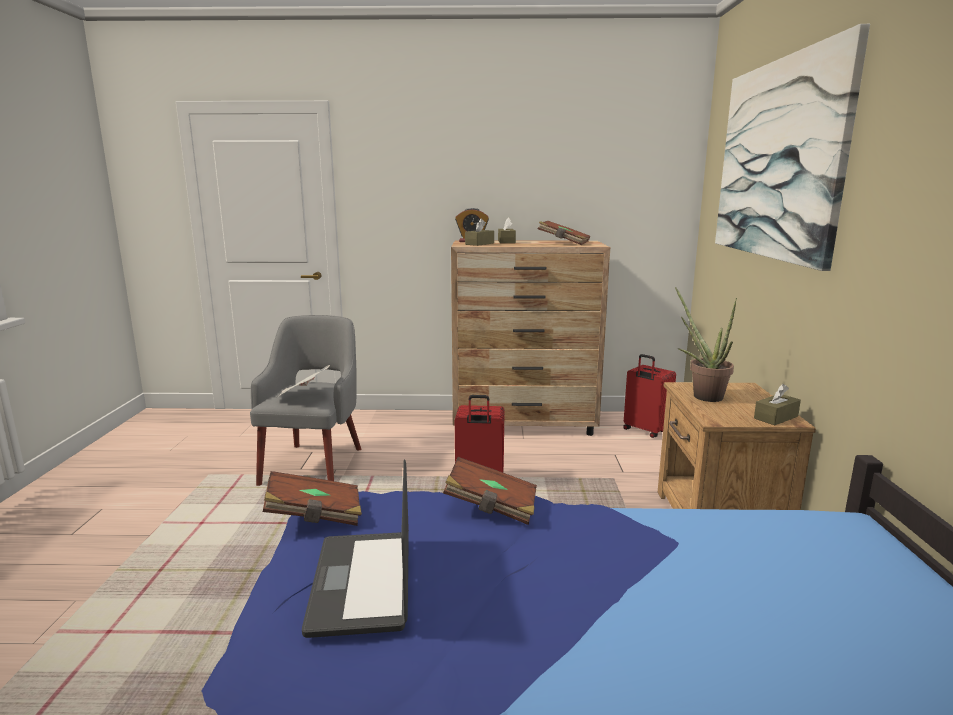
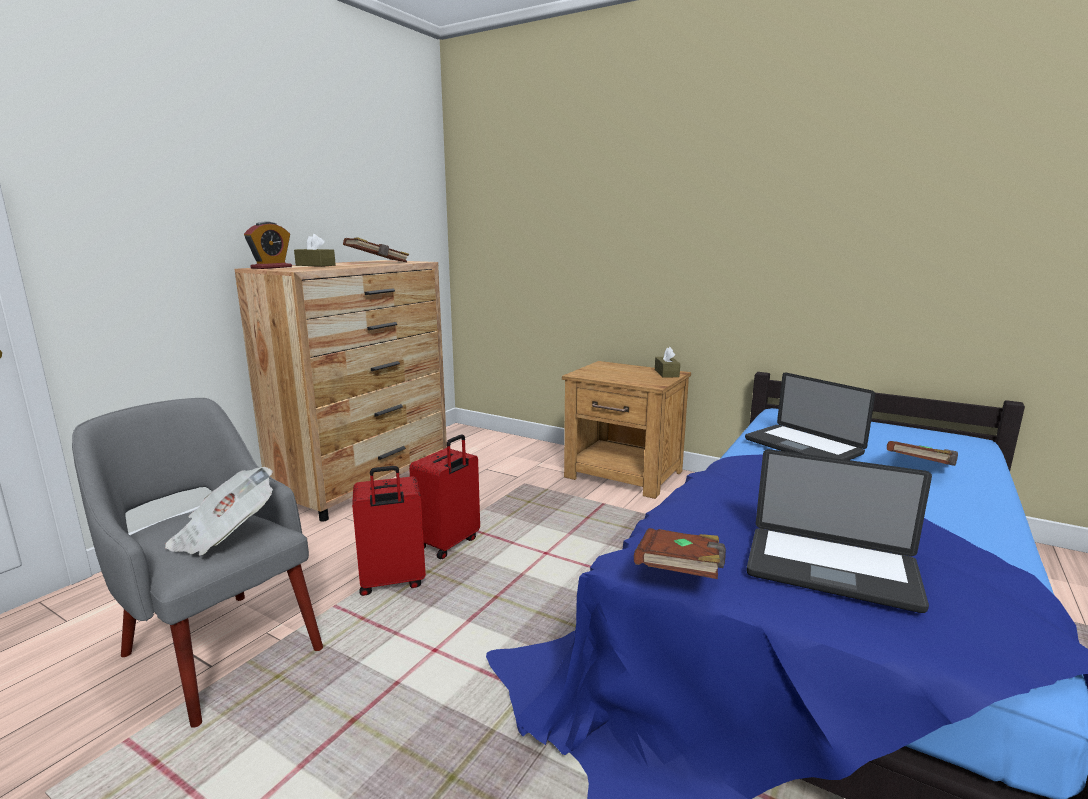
camera: 60 degrees left, 0 degrees up
brown book [443,457,537,525] -> brown book moved to [887,441,958,466]
brown tissue box [465,219,494,246] -> none
red suitcase [623,354,676,438] -> red suitcase moved to [352,466,426,596]
potted plant [675,287,737,402] -> none
picture [715,24,870,271] -> none
none -> laptop [745,372,875,460]

